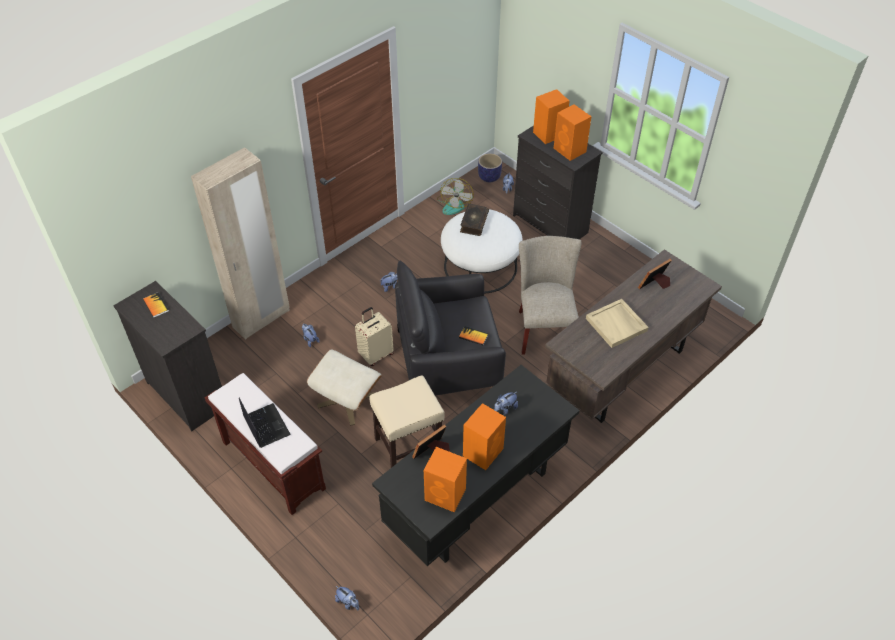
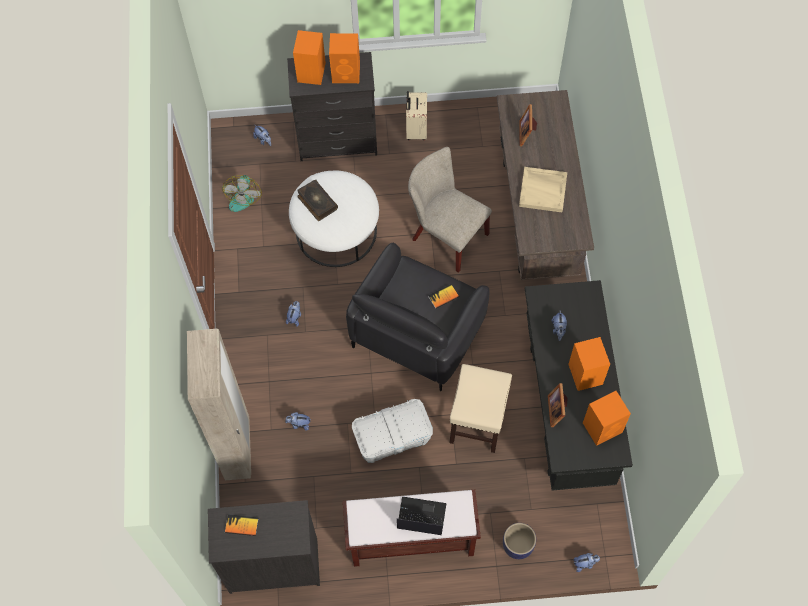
camera: 50 degrees left, 15 degrees up
beige ottoman [307,350,382,426] -> white storage box [352,399,433,463]
beige suitcase [355,307,394,366] -> beige suitcase moved to [406,91,427,140]
fan [437,178,474,215] -> fan turned 45 degrees clockwise [222,175,262,212]
planter [478,153,502,182] -> planter moved to [503,523,536,559]

